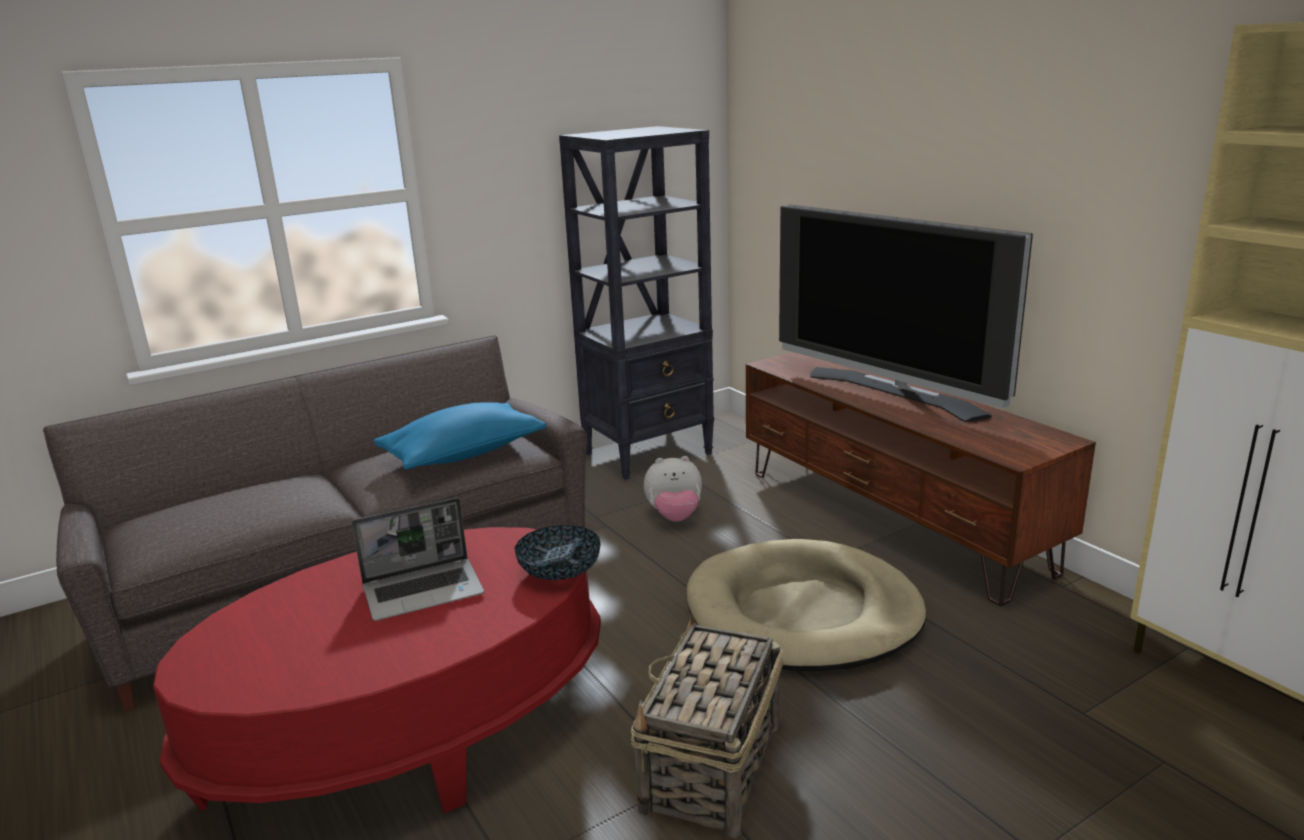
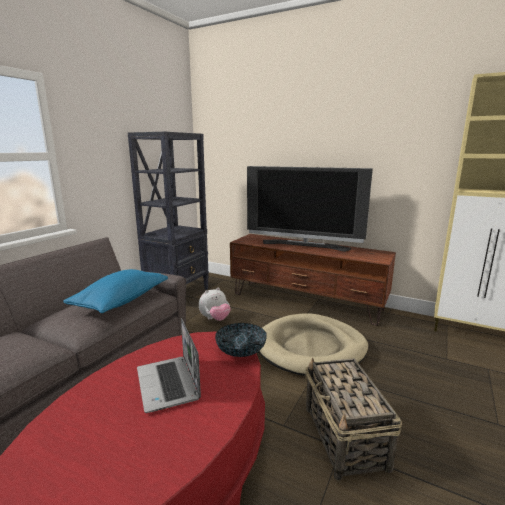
camera: 30 degrees left, 5 degrees down
laptop [352,498,484,621] -> laptop turned 120 degrees clockwise [137,318,201,413]

